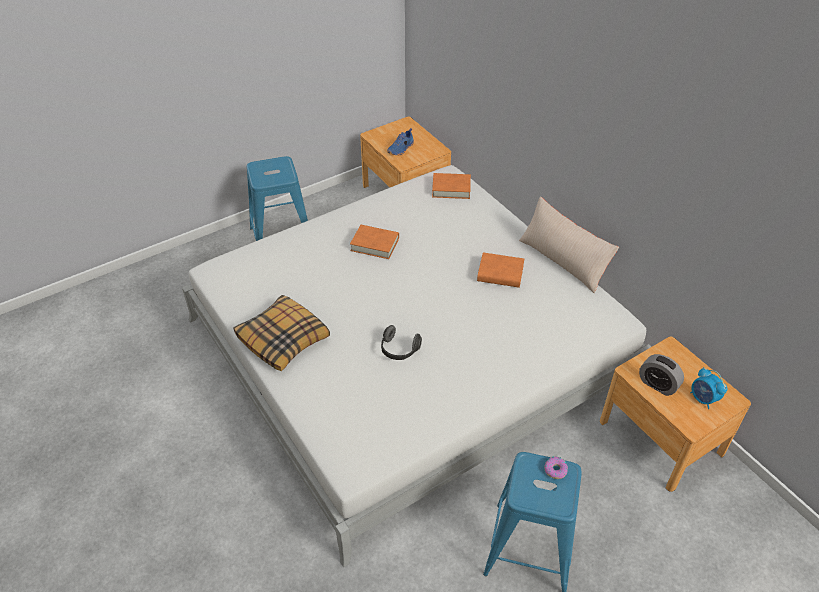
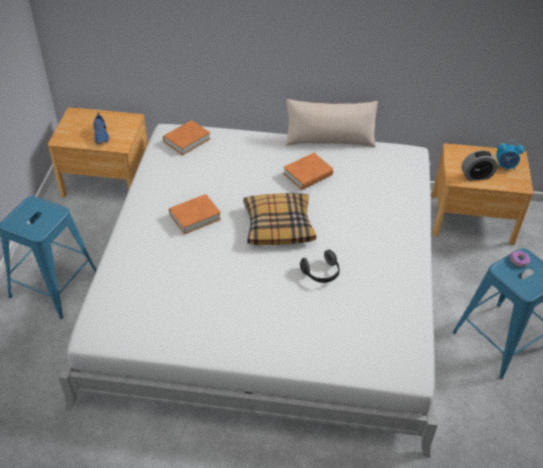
camera: 50 degrees left, 0 degrees up
pillow [234,295,330,371] -> pillow moved to [243,193,316,245]

